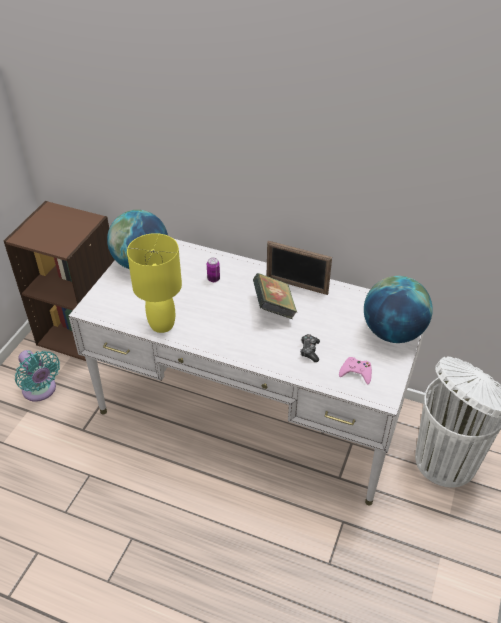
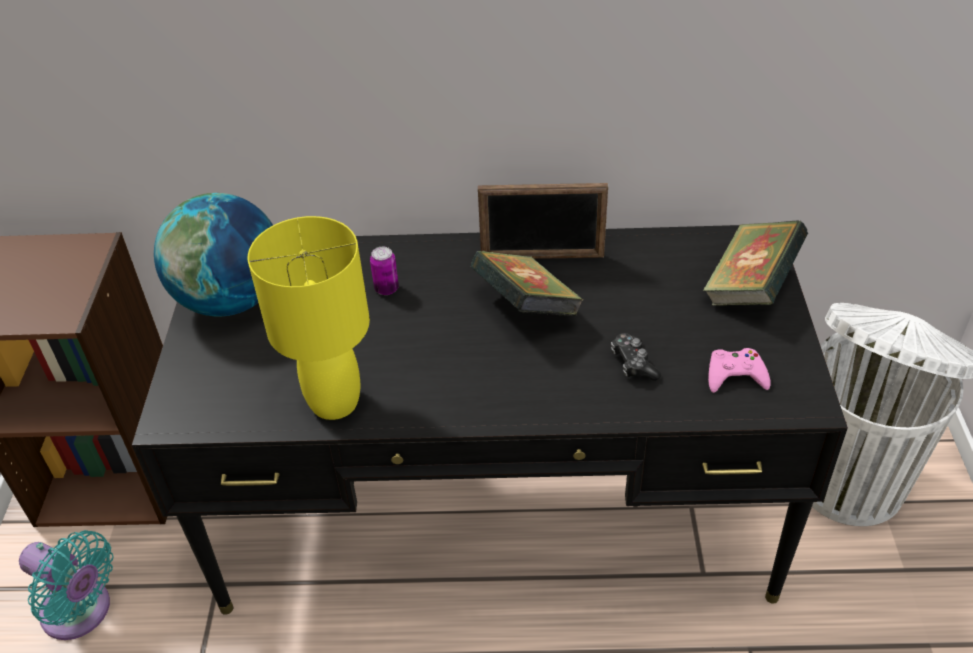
camera: 20 degrees left, 0 degrees up
white desk [68,239,424,505] -> black desk [132,225,848,615]
globe [364,276,433,343] -> book [702,220,808,306]

